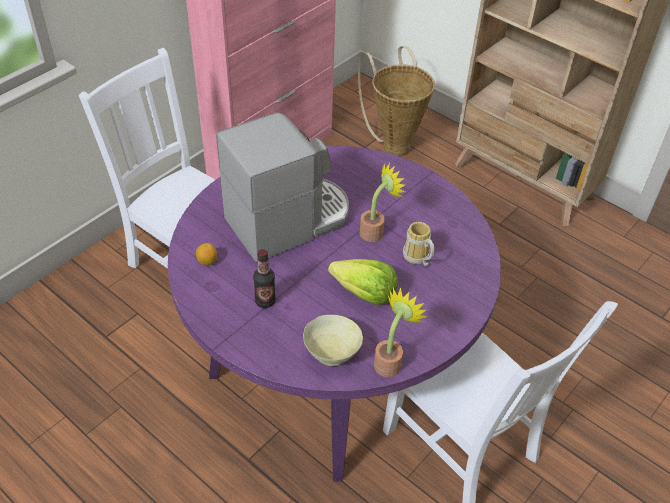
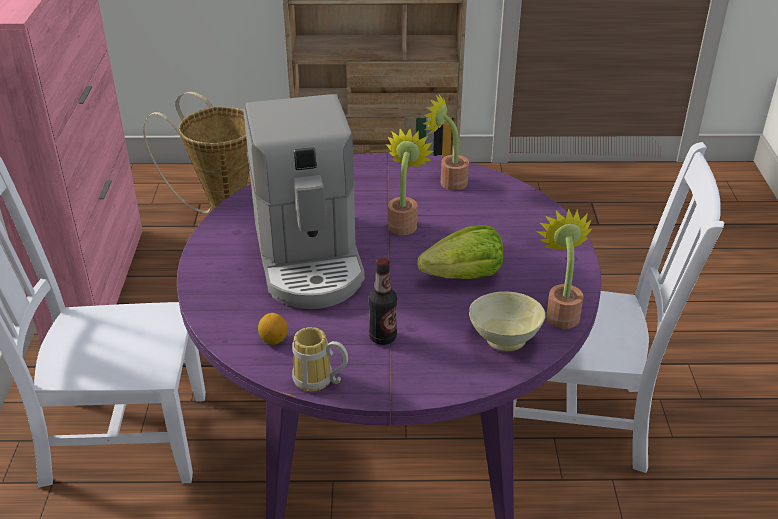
camera: 40 degrees left, 10 degrees down
coffee machine [216,112,349,262] -> coffee machine turned 150 degrees clockwise [244,94,365,309]
mug [403,222,435,266] -> mug moved to [292,327,348,391]
none -> potted plant [423,93,469,190]

